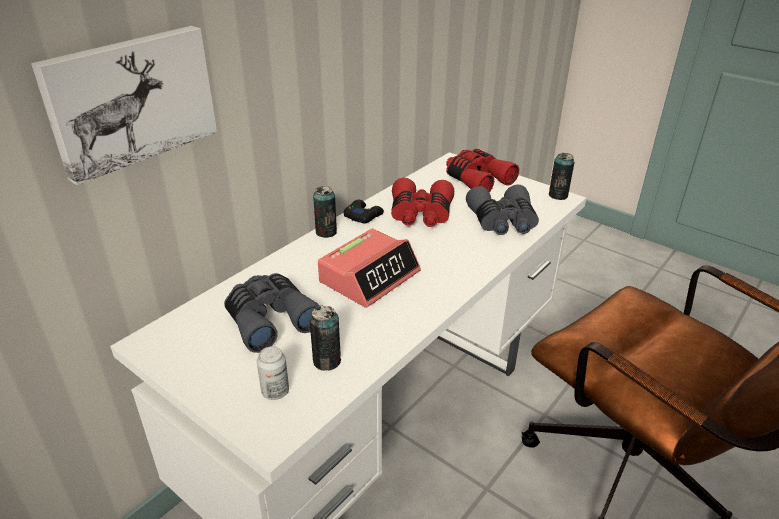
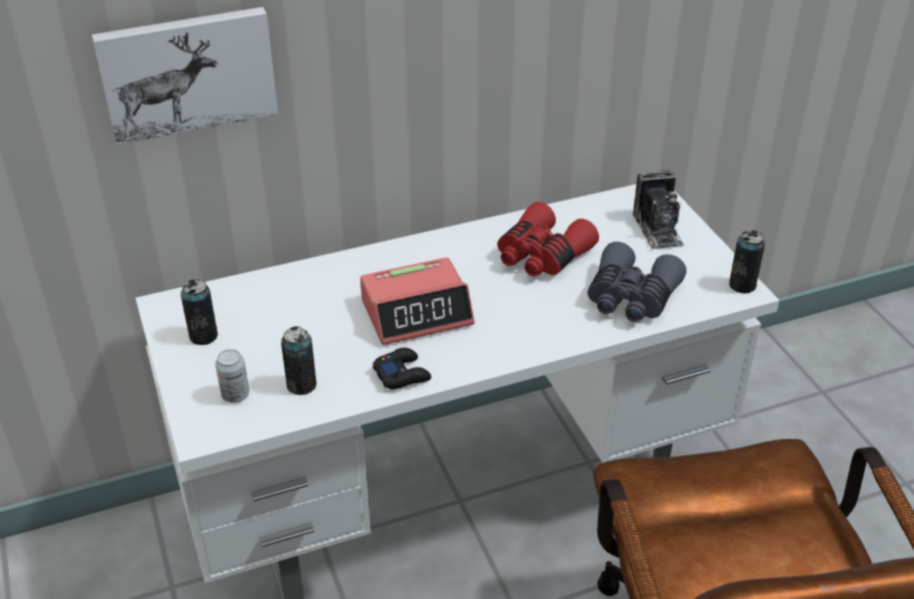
camera: 30 degrees right, 5 degrees up
grey binoculars [224,273,320,353] -> none
can [313,186,337,238] -> can moved to [181,279,218,345]
black game controller [344,200,384,223] -> black game controller moved to [373,348,431,389]
red binoculars [446,149,519,192] -> camera [633,169,684,250]

